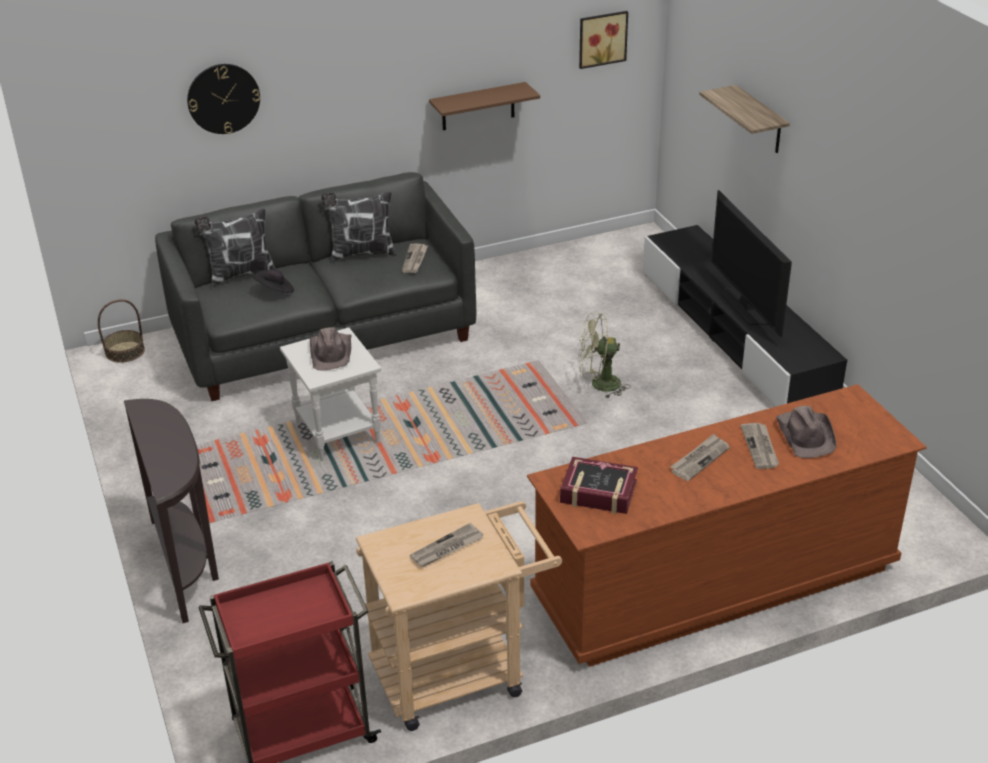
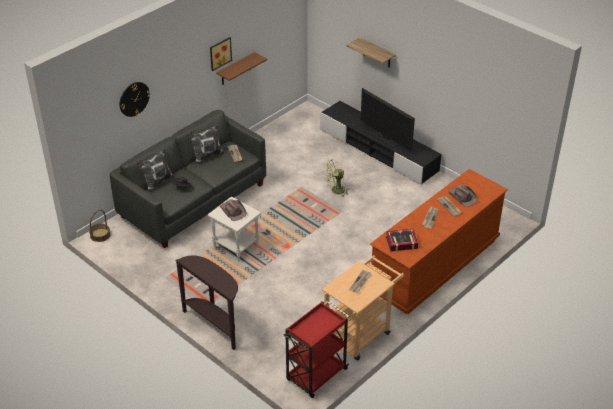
camera: 25 degrees left, 5 degrees up
picture [579,11,628,69] -> picture moved to [210,37,232,71]

